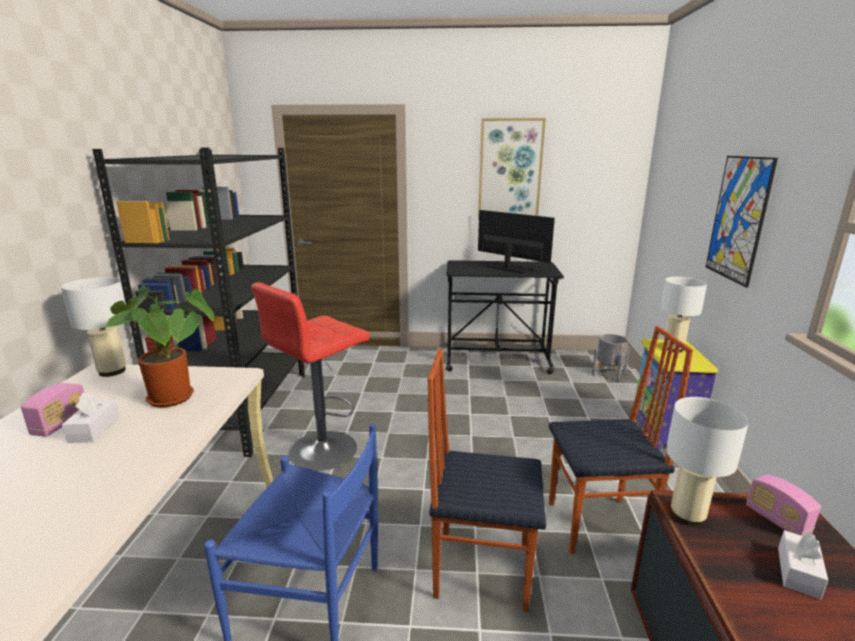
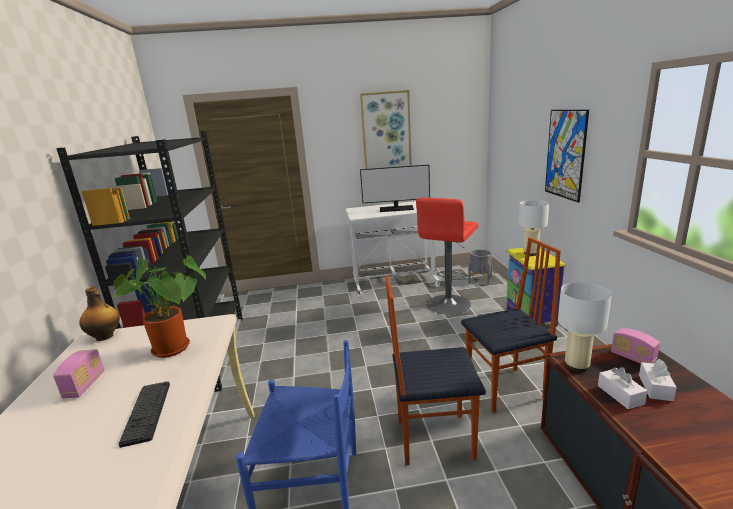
camera: 10 degrees left, 0 degrees up
white table lamp [61,277,126,377] -> bottle [79,286,120,341]
white tissue box [62,393,120,443] -> white tissue box moved to [598,367,648,409]
red stool [251,282,370,471] -> red stool moved to [416,197,478,315]
black desk [446,260,564,374] -> white desk [346,201,440,297]
monitor [478,210,555,274] -> monitor turned 150 degrees clockwise [360,164,430,212]
none -> keyboard [118,381,170,448]

